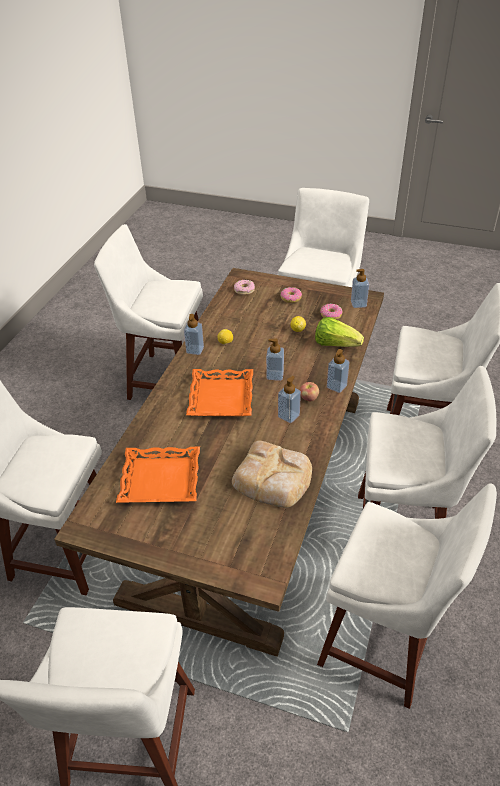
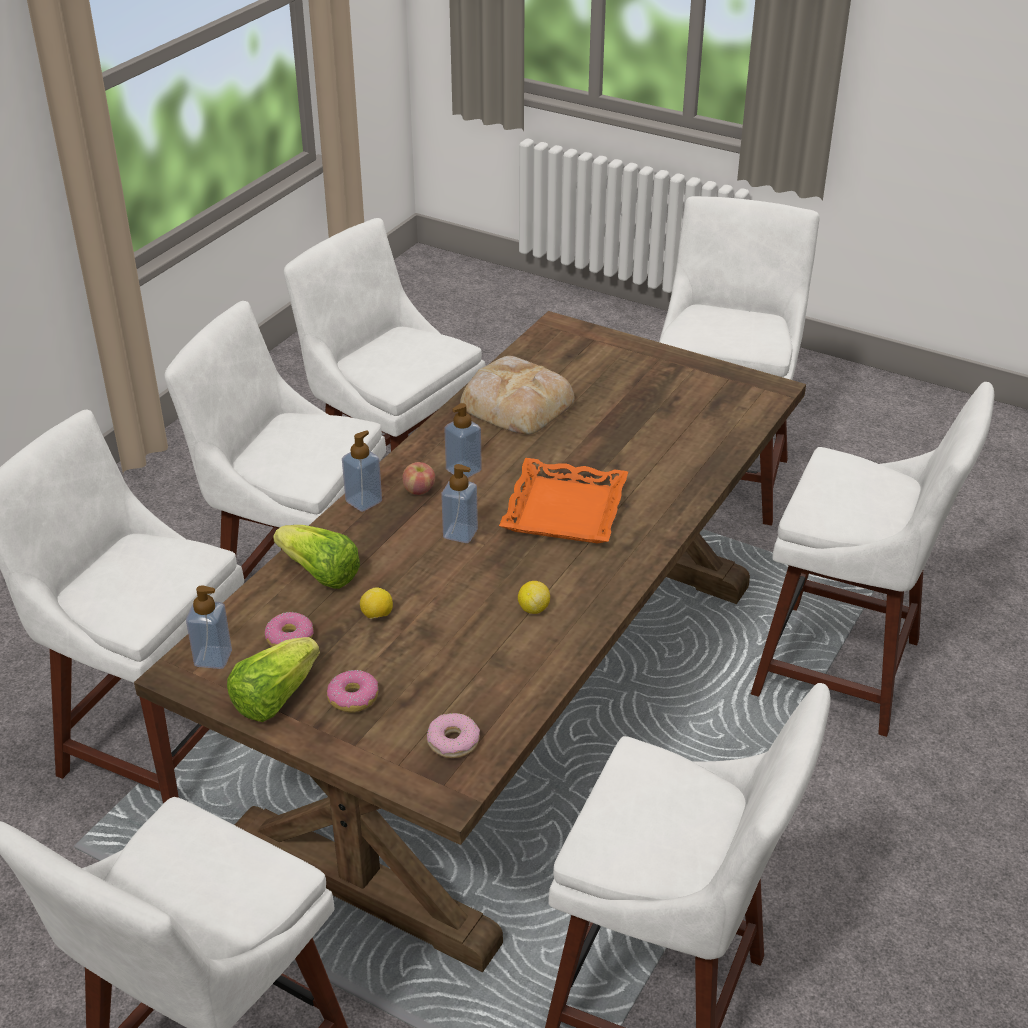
camera: 170 degrees left, 5 degrees down
orange tray [116,447,200,503] -> none
soap dispenser [184,314,204,355] -> none
none -> lettuce [227,637,320,722]

